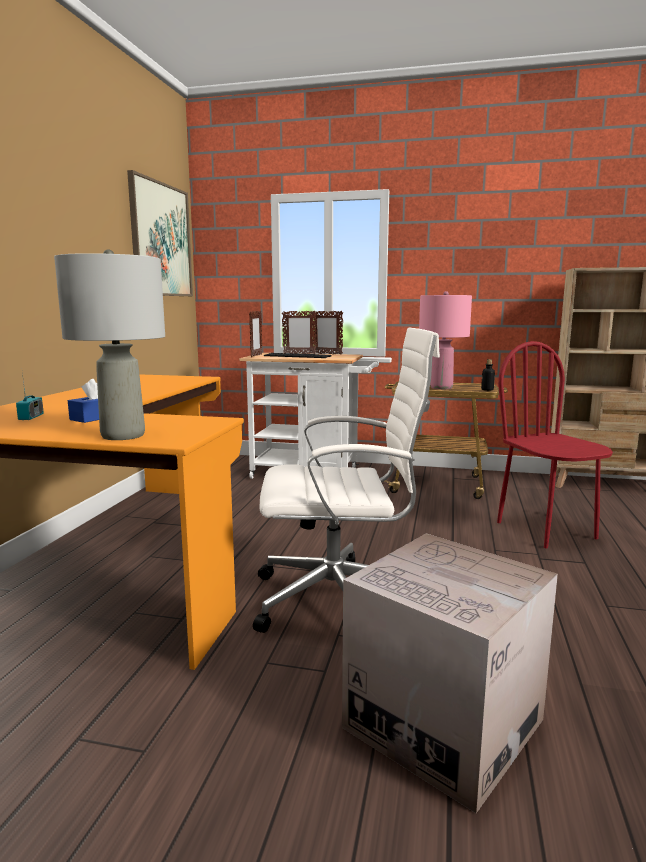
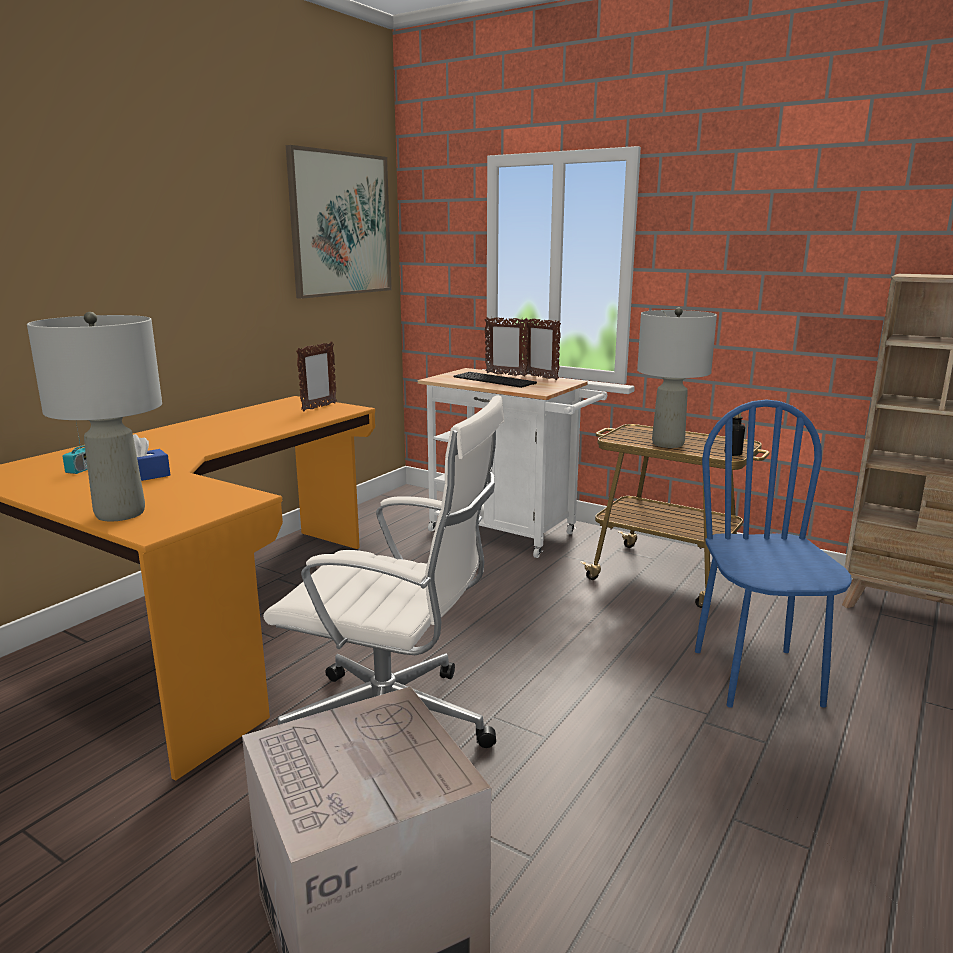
camera: 20 degrees right, 5 degrees up
picture frame [249,311,263,357] -> picture frame moved to [296,342,337,411]
pink table lamp [419,291,472,389] -> grey table lamp [637,308,717,448]
red chair [497,341,613,548] -> blue chair [695,400,852,708]

